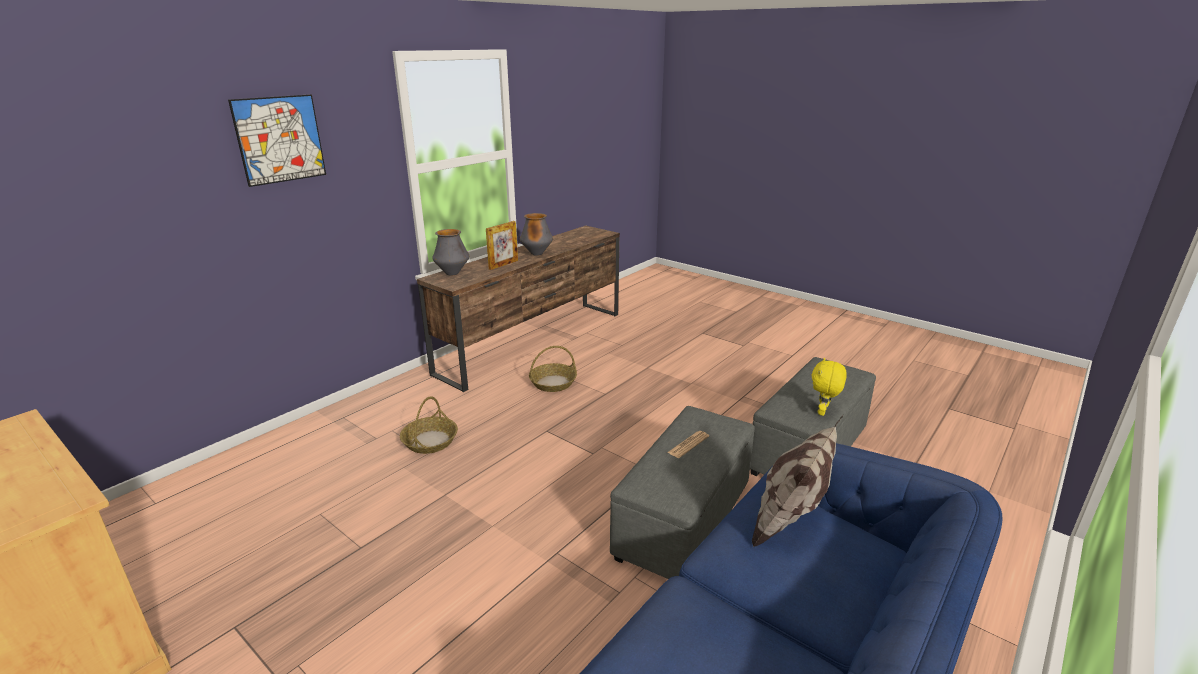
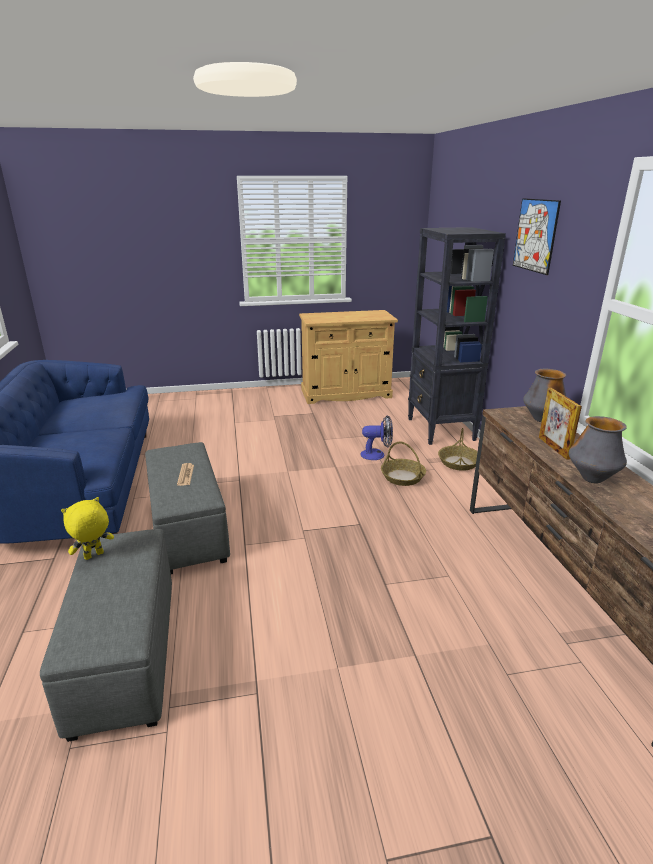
camera: 130 degrees right, 0 degrees up
basket [529,346,577,392] -> basket moved to [438,428,478,471]
pillow [752,415,843,546] -> none
yellow plush toy [811,358,847,416] -> yellow plush toy turned 105 degrees counterclockwise [61,497,114,560]
none -> fan [360,415,393,460]
none -> black bookcase [408,227,506,445]

